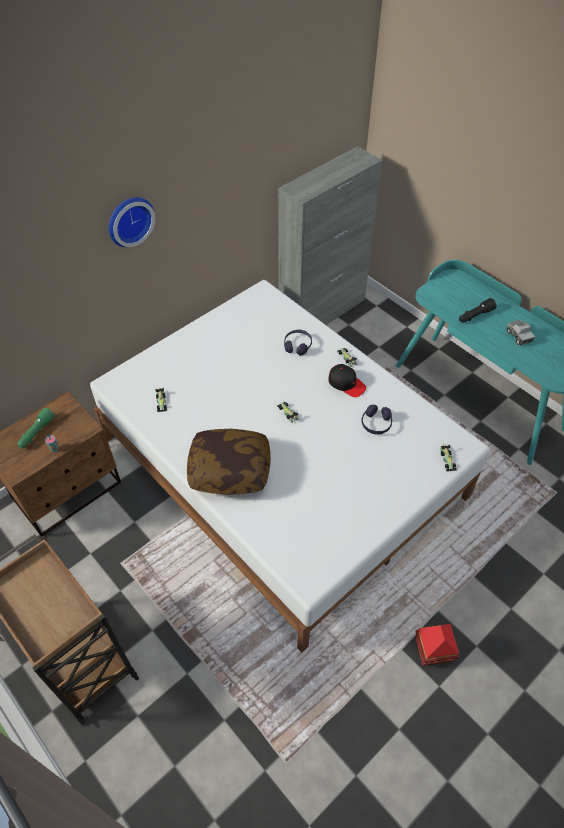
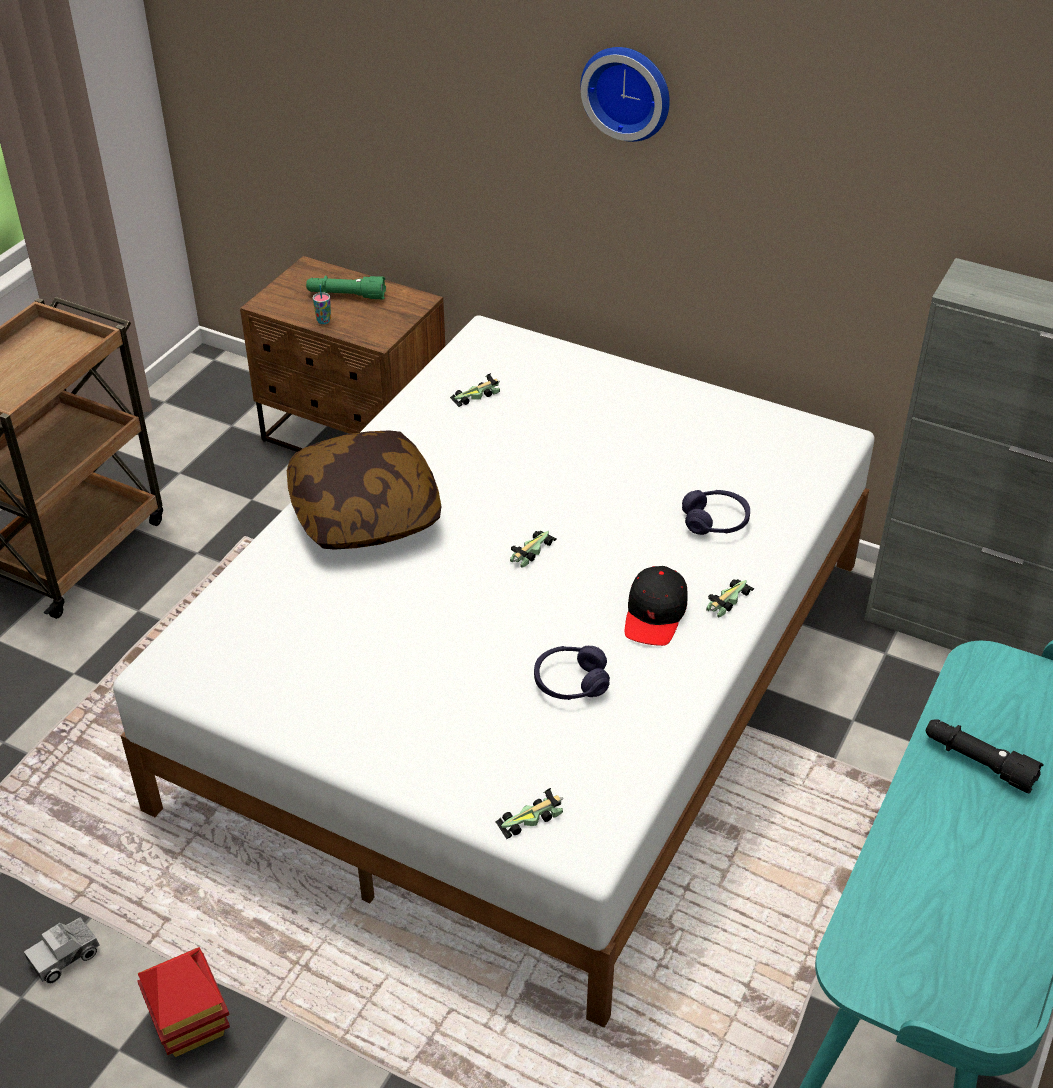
camera: 70 degrees right, 10 degrees down
toy truck [507,320,535,345] -> toy truck moved to [24,917,100,984]

